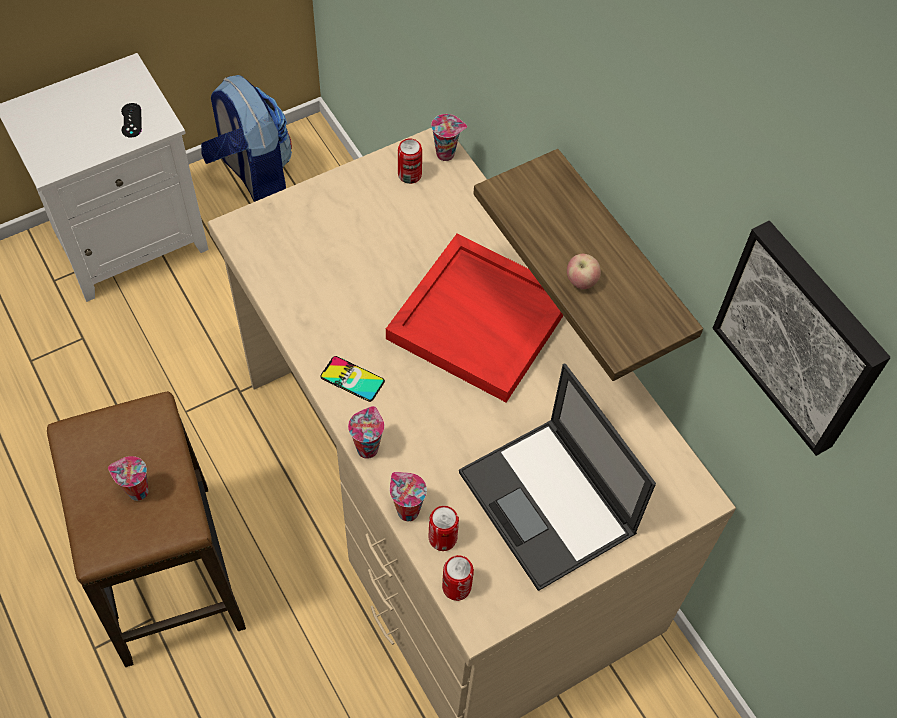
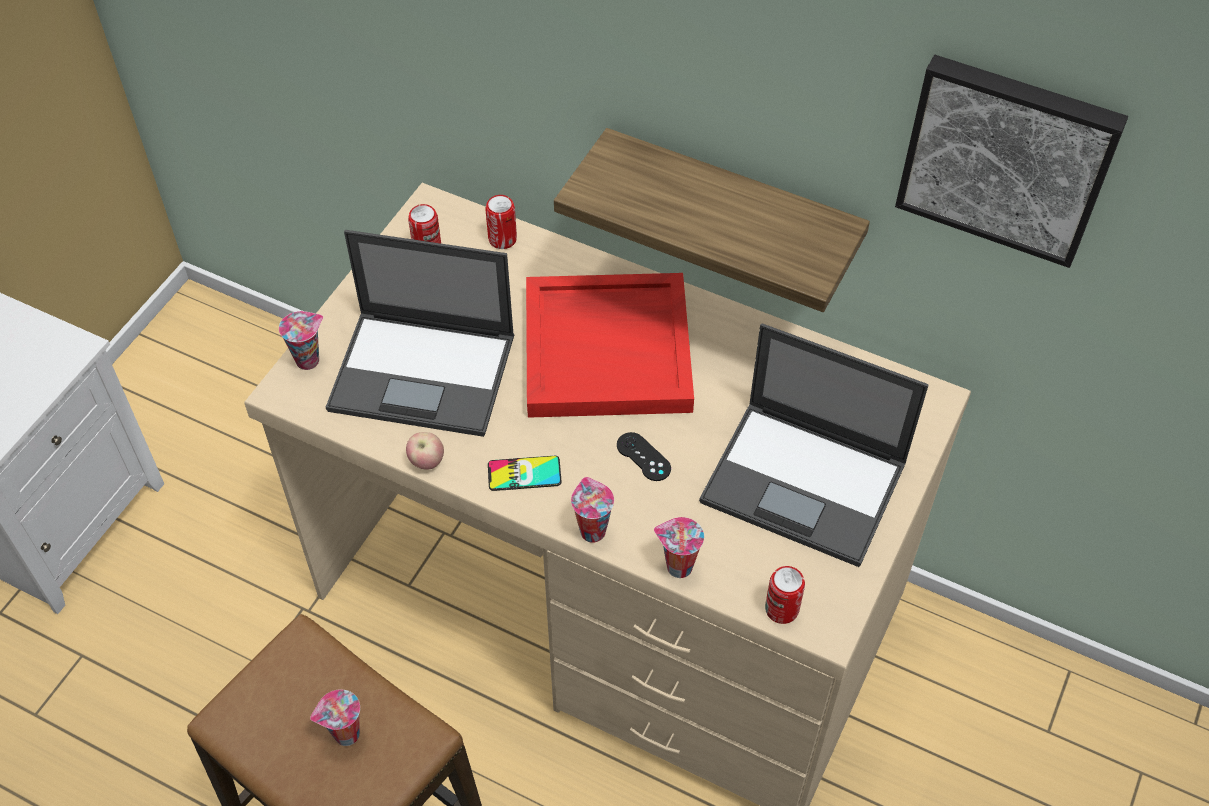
camera: 30 degrees left, 5 degrees down
black game controller [121,103,142,138] -> black game controller moved to [617,432,671,481]
backpack [201,75,292,202] -> none
can [429,506,459,551] -> can moved to [485,195,517,249]
cup [431,114,467,161] -> cup moved to [279,311,323,370]
apple [567,254,601,289] -> apple moved to [406,432,444,470]
none -> laptop [326,230,514,437]

